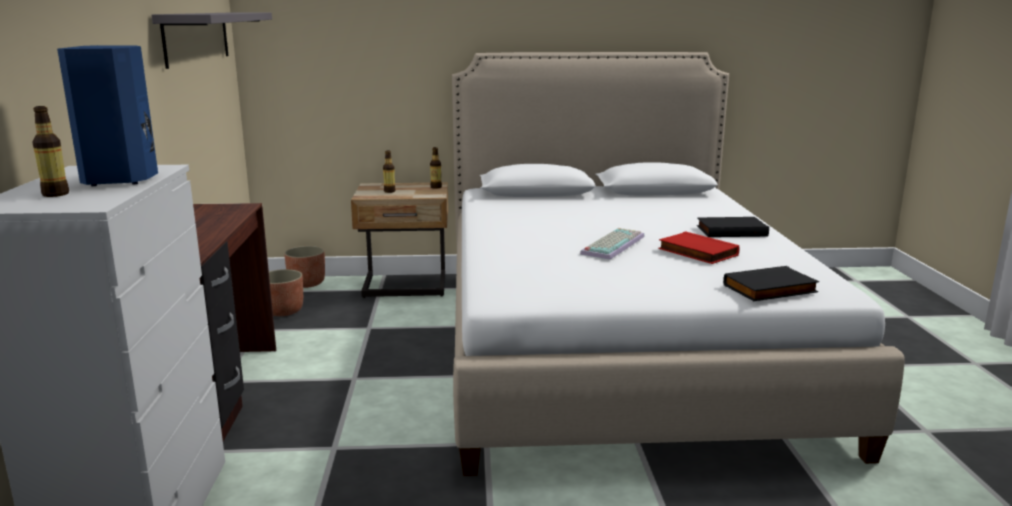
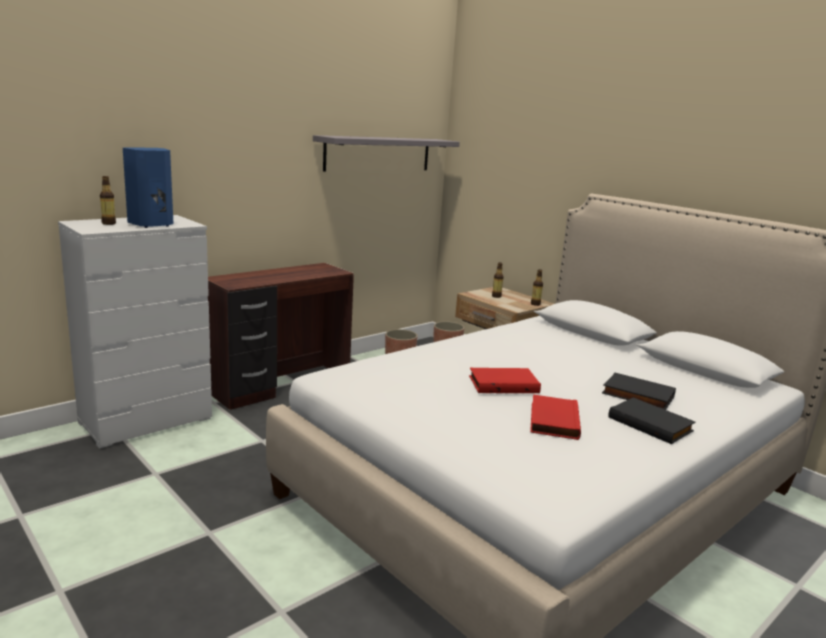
camera: 50 degrees right, 0 degrees up
keyboard [580,228,645,260] -> red book [469,368,541,393]
black book [723,266,819,301] -> black book moved to [602,373,676,410]

